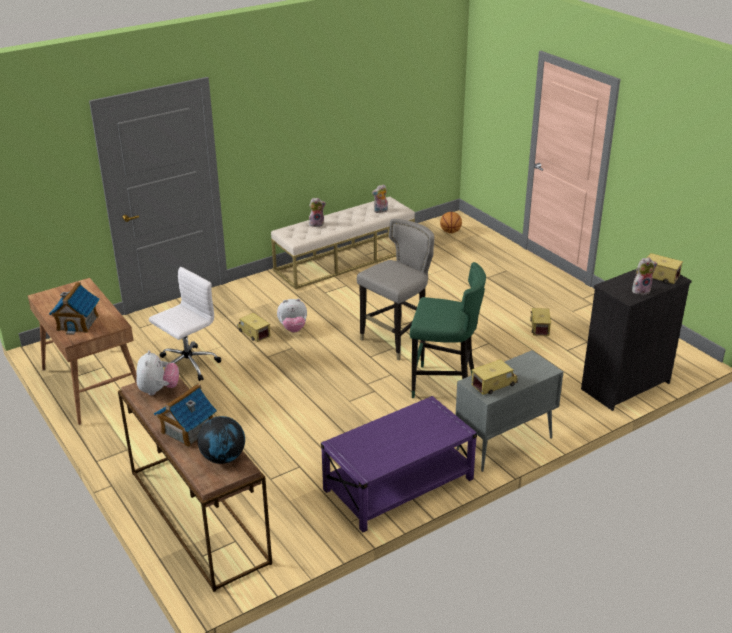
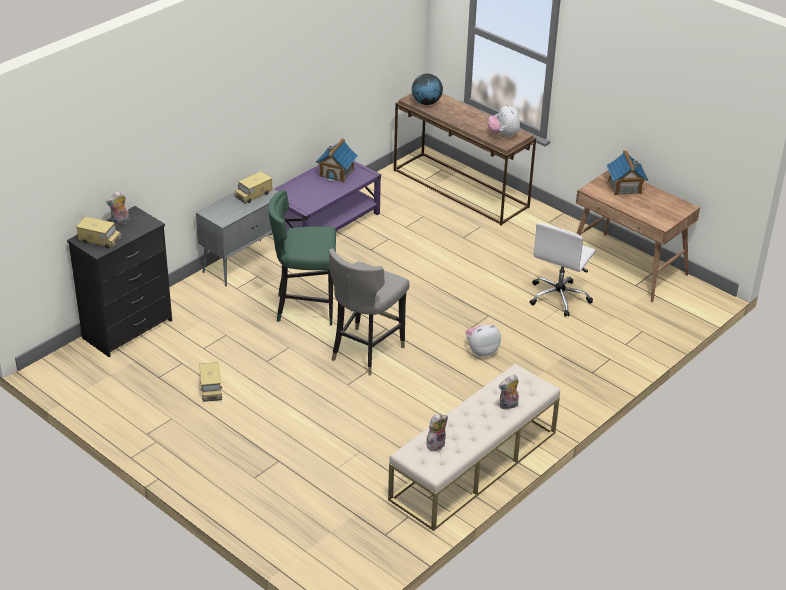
camera: 165 degrees right, 5 degrees up
toy house [154,383,217,448] -> toy house moved to [316,138,358,183]
toy truck [237,313,270,342] -> none
basketball [440,212,462,233] -> none

